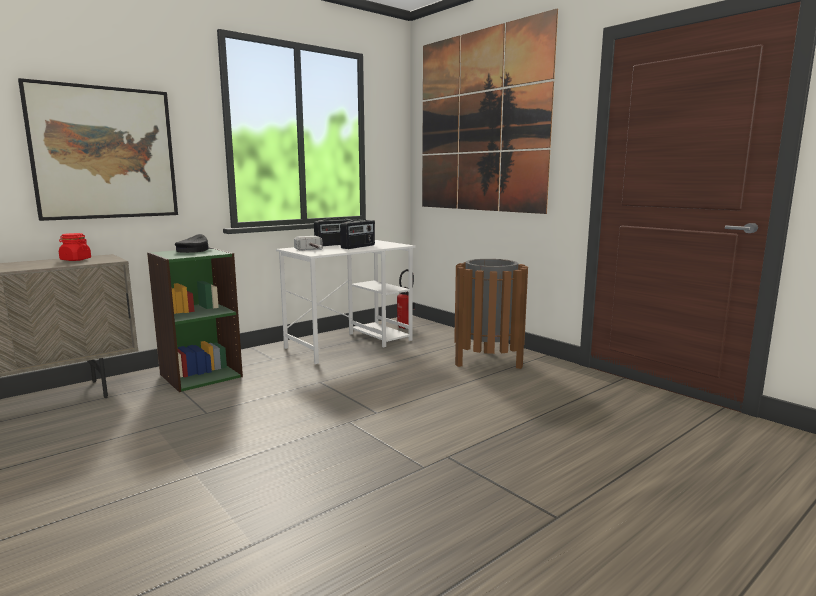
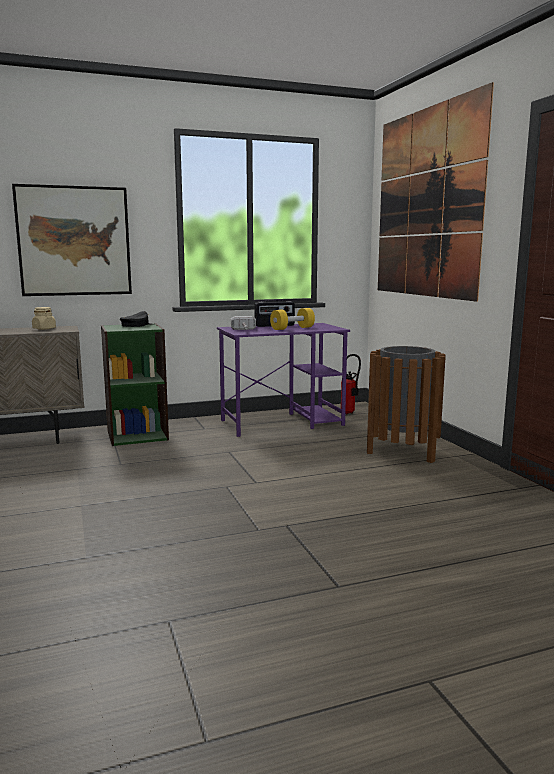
camera: 20 degrees right, 0 degrees up
red jar [59,233,91,261] -> beige jar [32,307,56,330]
white desk [276,240,416,364] -> purple desk [217,323,350,437]
radio [340,219,375,249] -> yellow dumbbell [270,308,315,330]

